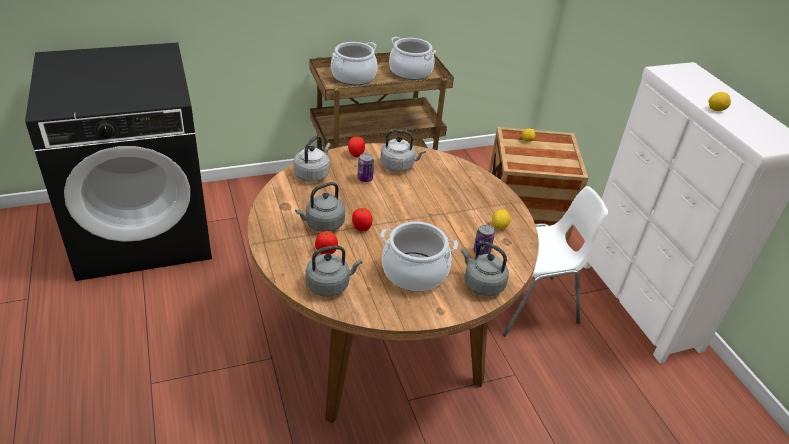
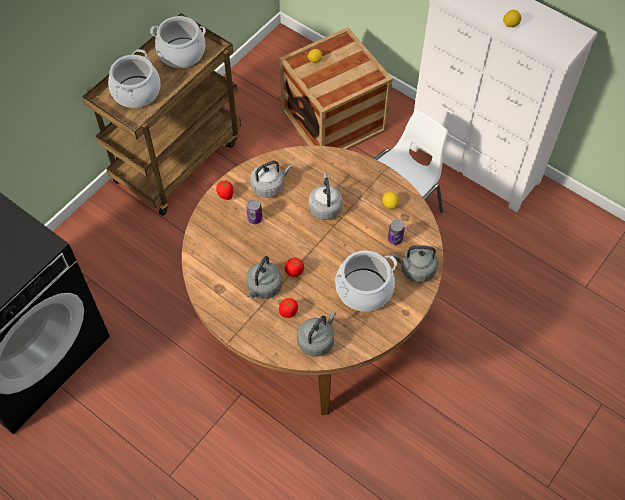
camera: 30 degrees left, 20 degrees up
grey kettle [294,135,331,182] -> grey kettle moved to [309,174,343,220]

